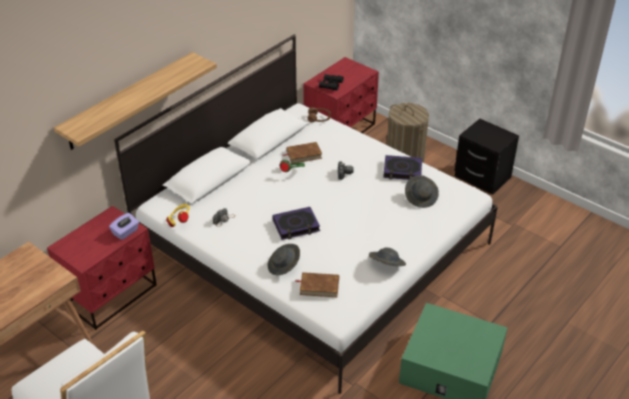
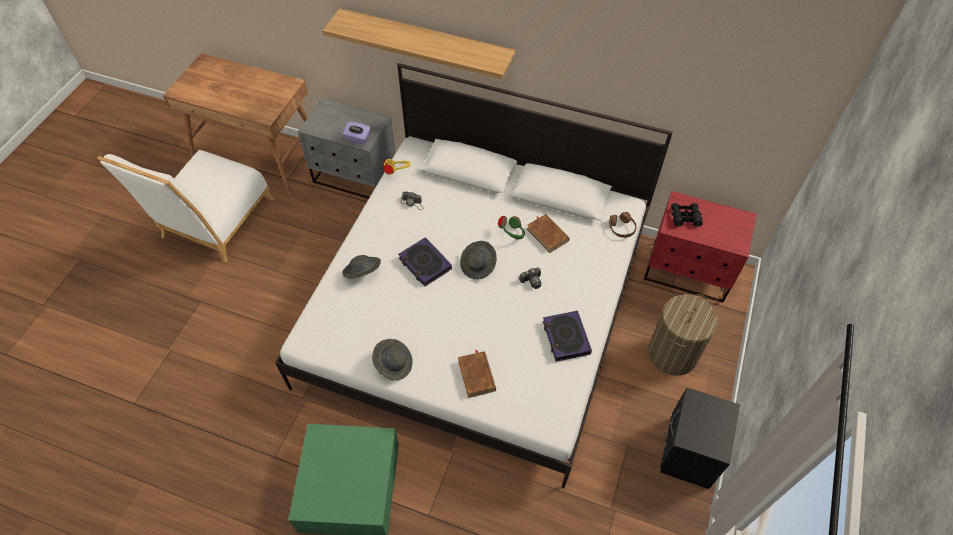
camera: 70 degrees right, 15 degrees up
red nightstand [47,206,157,330] -> grey nightstand [298,98,396,199]
brown book [295,272,339,297] -> brown book moved to [458,350,496,398]
grey hat [405,175,439,208] -> grey hat moved to [460,241,497,280]

